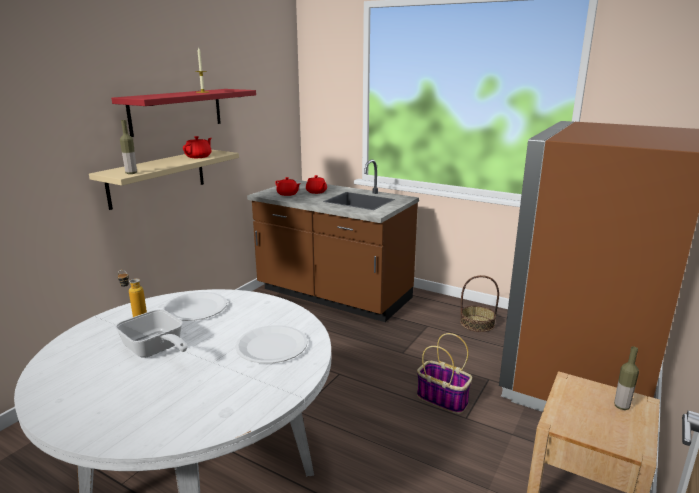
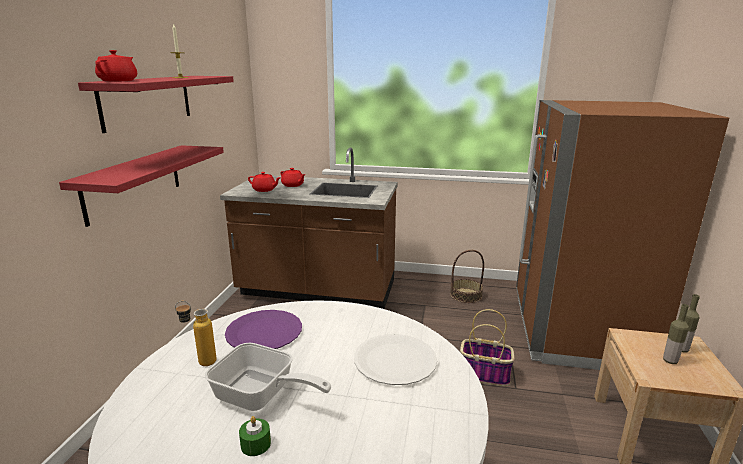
camera: 20 degrees left, 0 degrees up
beige shelf [89,150,239,210] -> red shelf [59,145,224,227]
bottle [120,120,137,174] -> bottle moved to [663,304,689,364]
white plate [163,292,227,321] -> purple plate [225,310,302,349]
red teapot [183,136,212,158] -> red teapot moved to [95,50,137,82]
none -> green candle [239,416,271,456]

